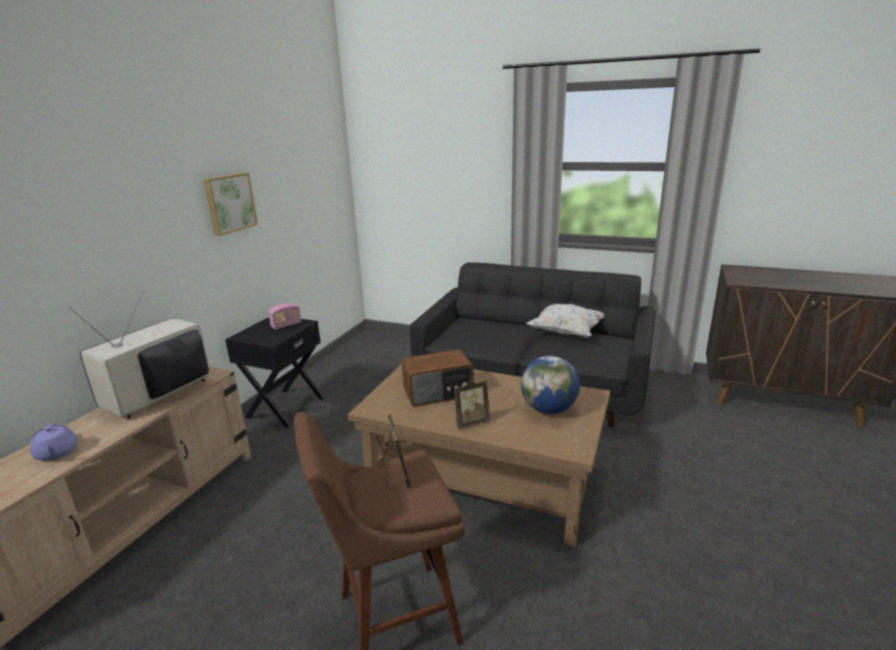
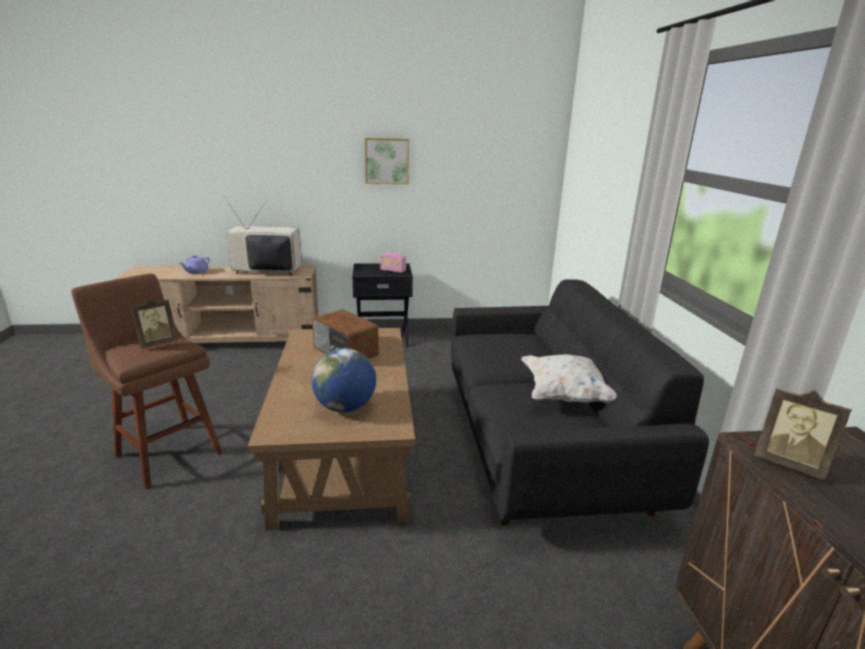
camera: 60 degrees right, 0 degrees up
picture frame [454,380,490,429] -> picture frame moved to [754,388,852,480]

